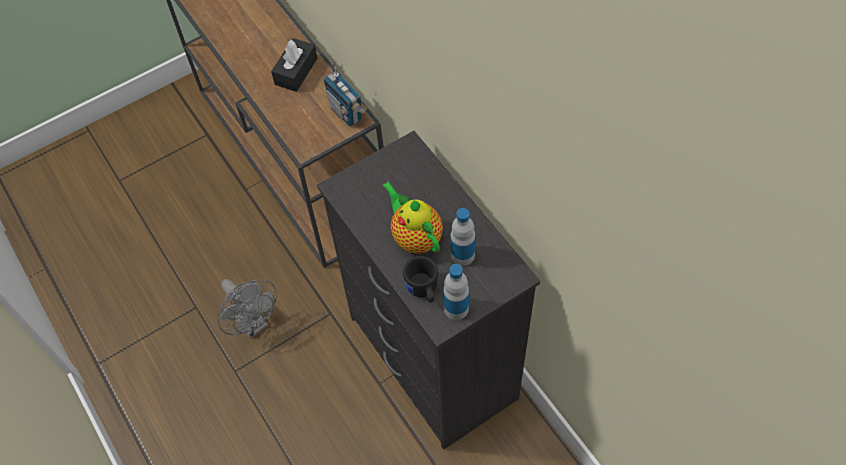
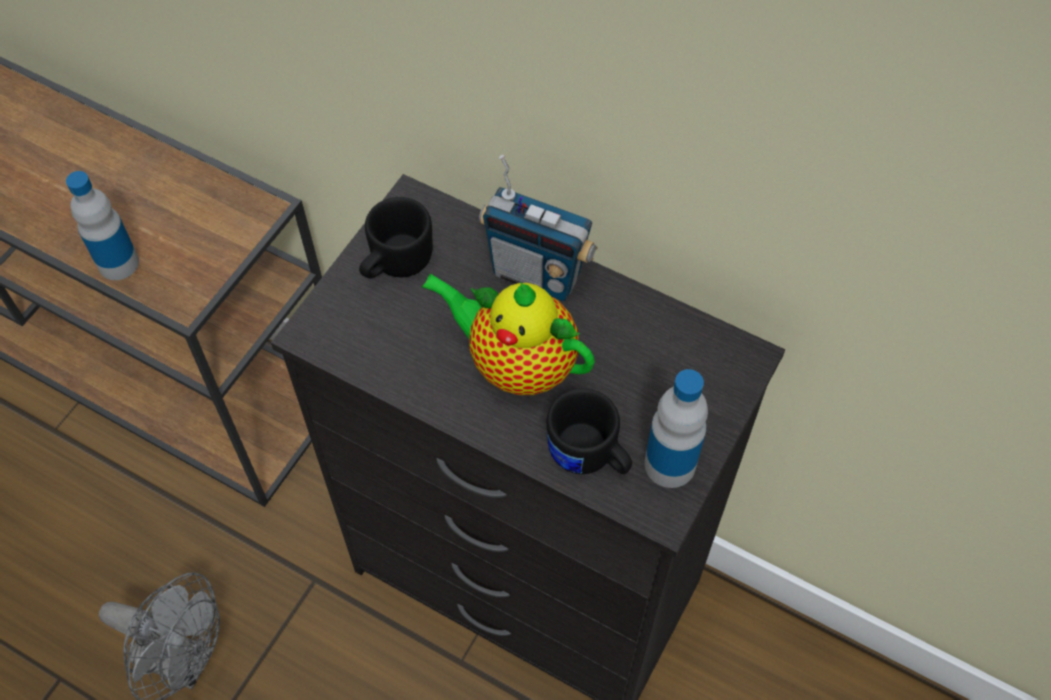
camera: 30 degrees left, 0 degrees up
black tissue box [271,38,318,92] -> none
radio [323,57,367,127] -> radio moved to [479,155,598,301]
bottle [450,208,475,266] -> bottle moved to [66,171,139,280]
none -> black mug [359,197,433,279]

